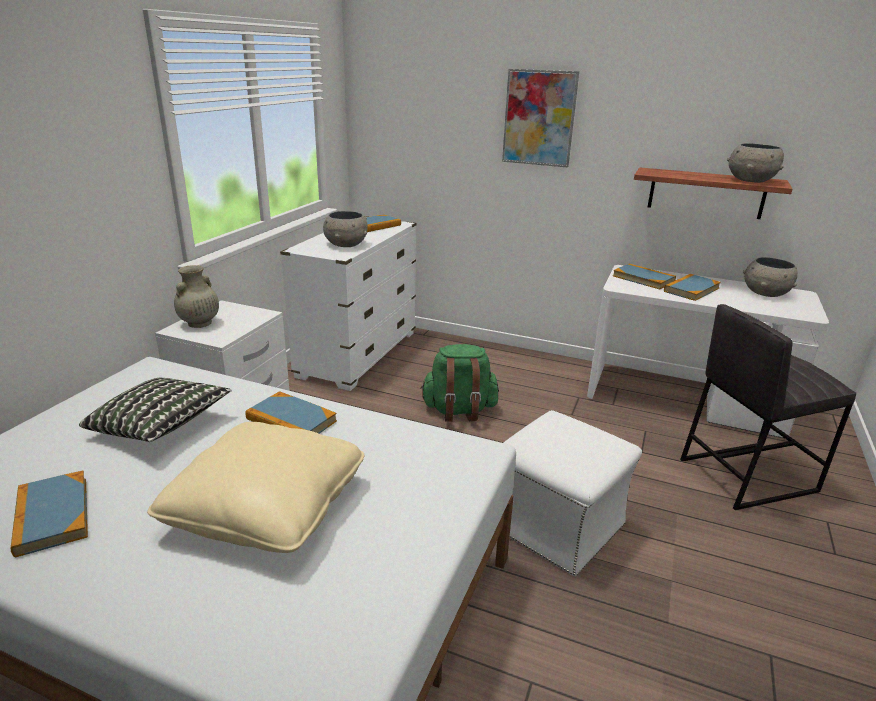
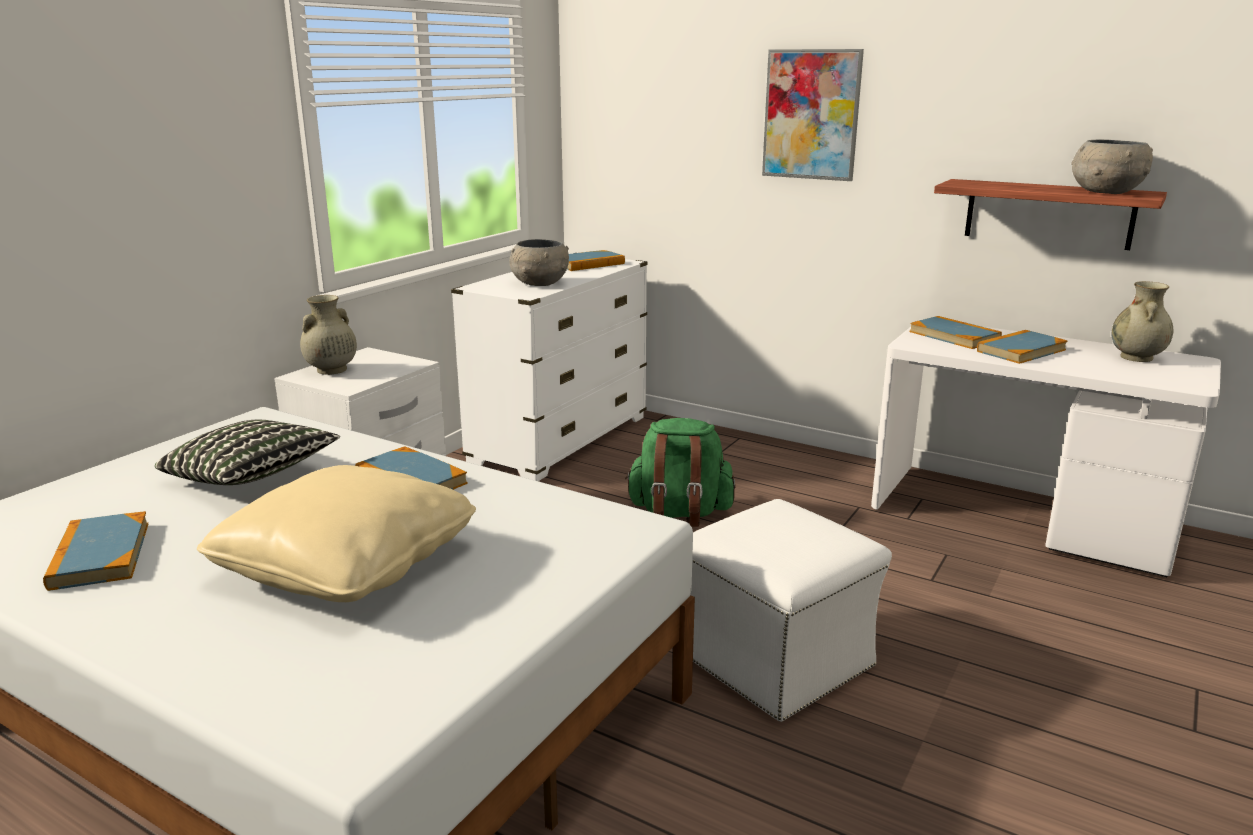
camera: 10 degrees right, 5 degrees down
grey stool [680,304,856,510] -> none
grey bowl [743,257,798,297] -> beige vase [1112,281,1174,362]

